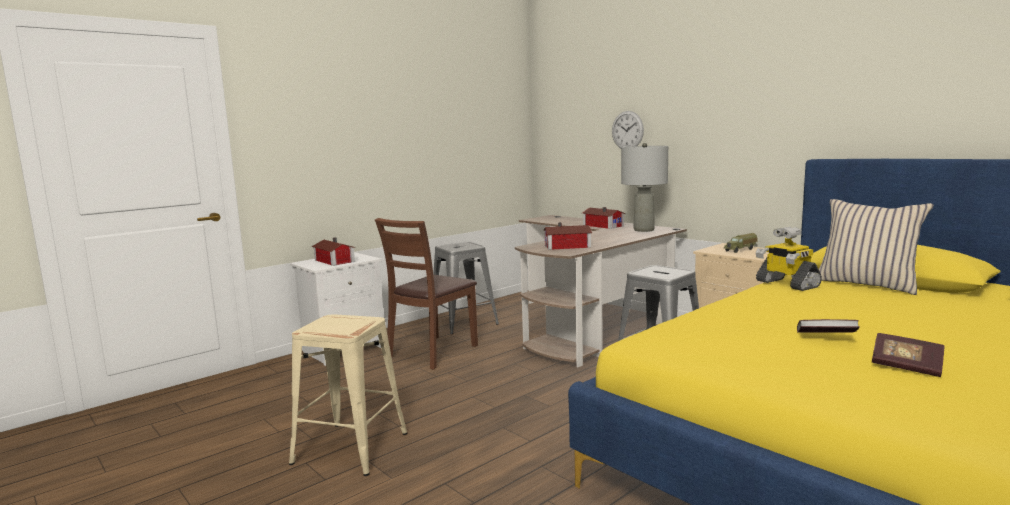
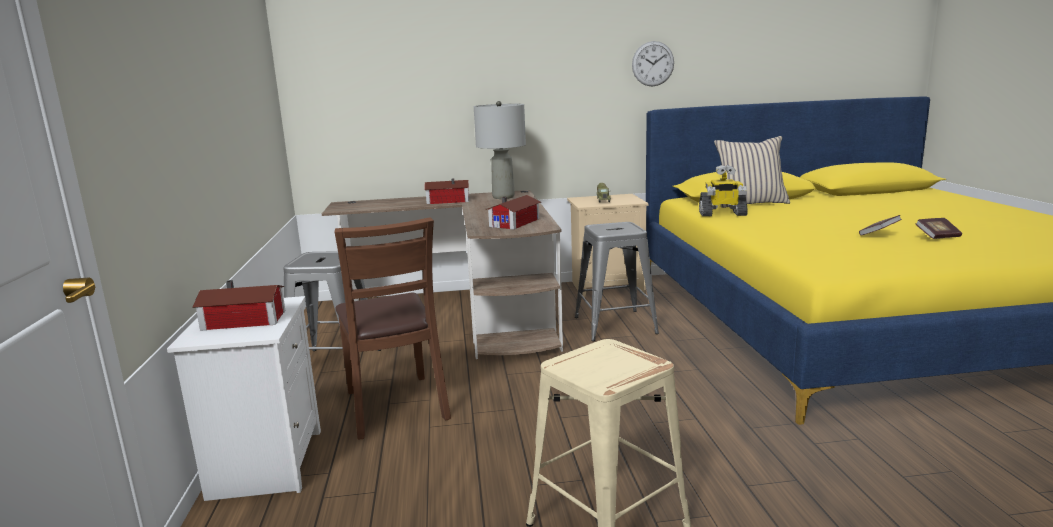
camera: 55 degrees left, 5 degrees up
wall clock [612,111,644,148] -> wall clock moved to [632,41,674,87]

